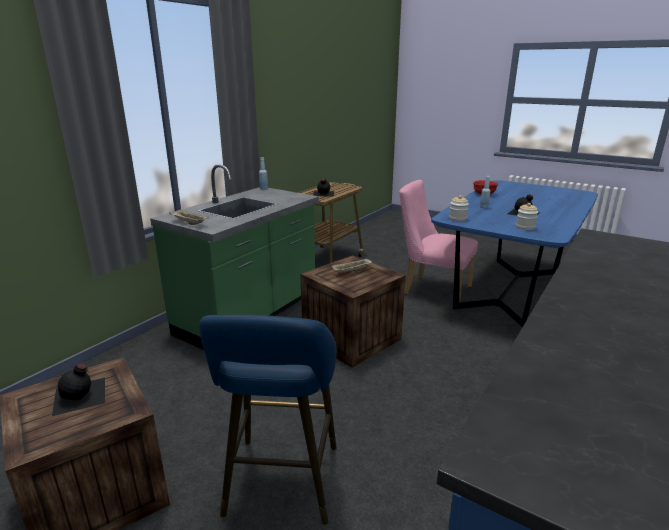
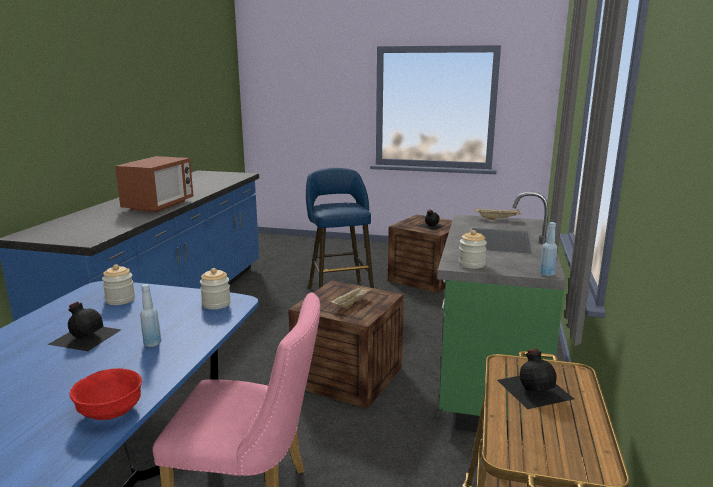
camera: 160 degrees right, 5 degrees down
none -> microwave [115,156,193,212]
none -> jar [458,230,487,269]

